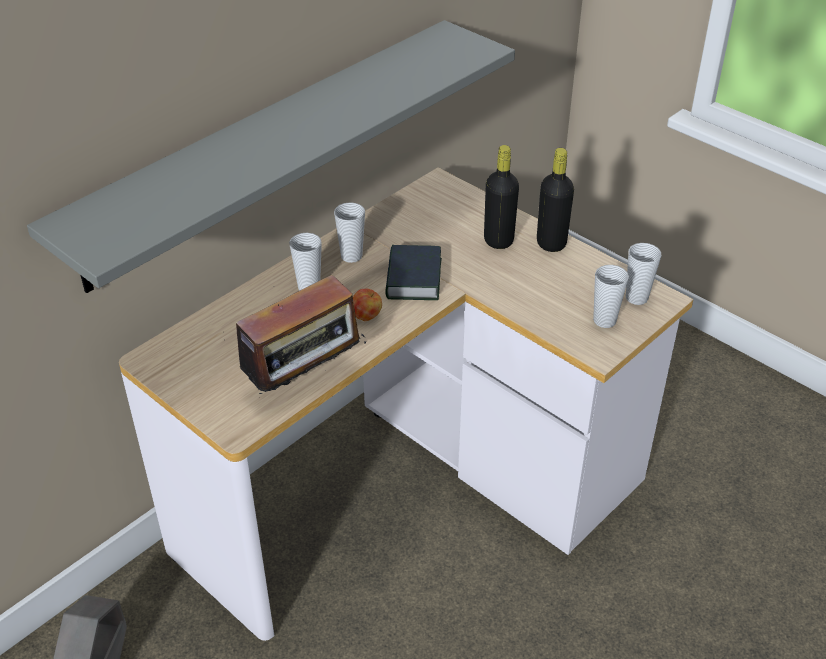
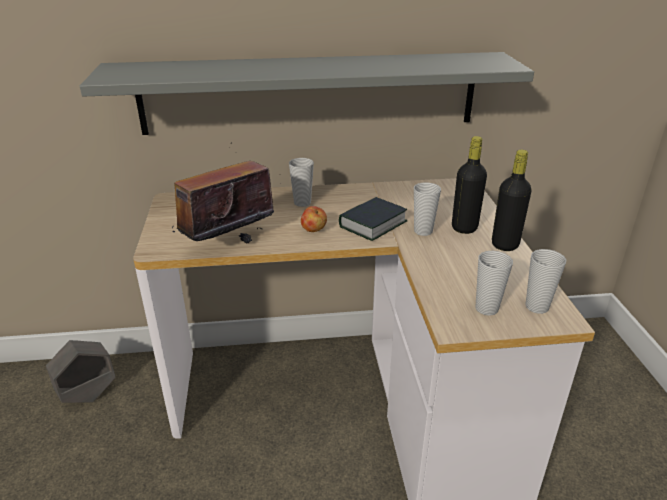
camera: 40 degrees right, 10 degrees down
radio [224,275,368,398] -> radio turned 135 degrees clockwise [172,142,274,243]
cup [334,202,365,263] -> cup moved to [414,182,441,236]

